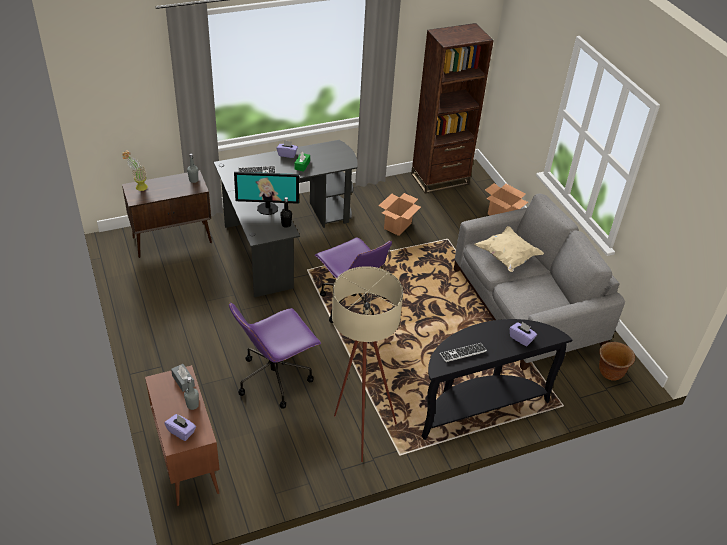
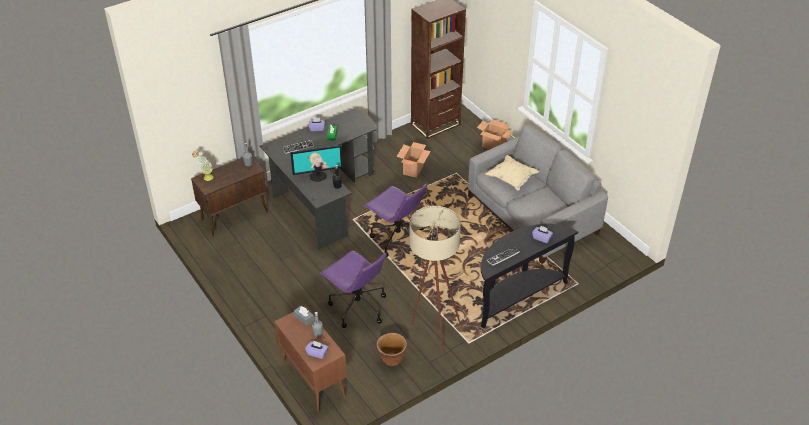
camera: 10 degrees left, 0 degrees up
purple office chair [229,302,321,409] -> purple office chair turned 90 degrees counterclockwise [320,250,387,328]
brown planter [599,342,635,381] -> brown planter moved to [377,333,407,366]

